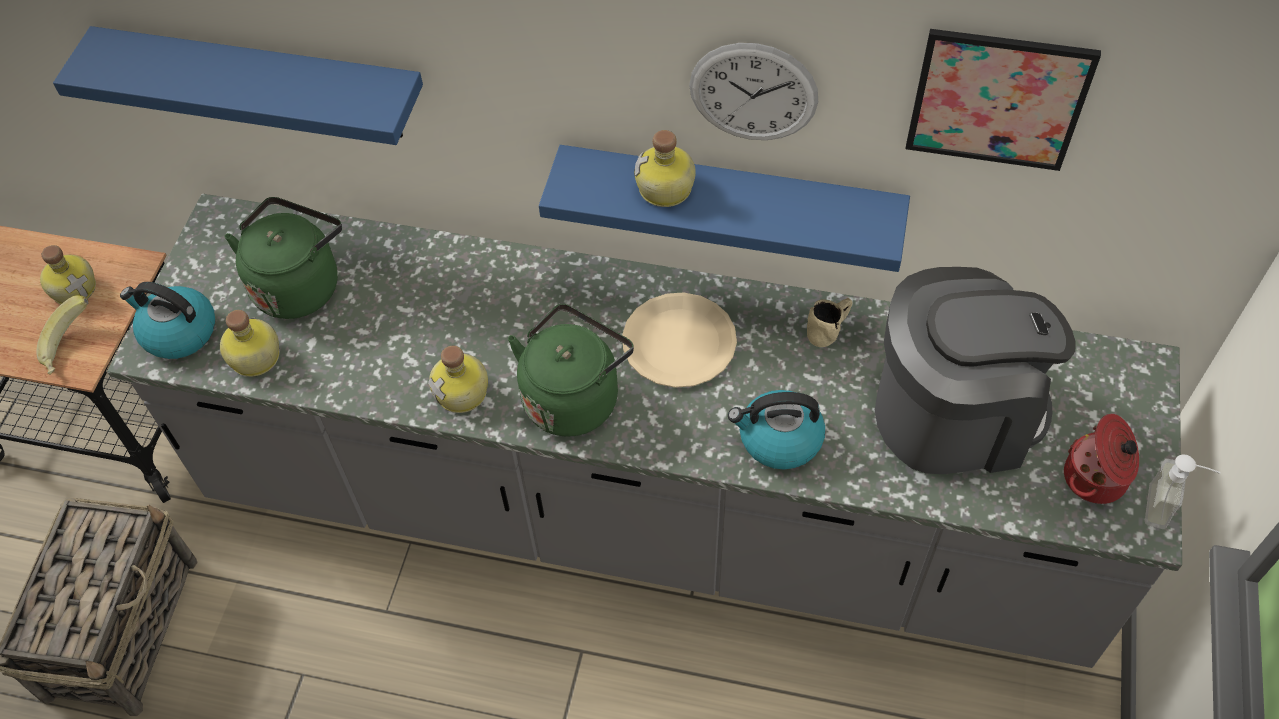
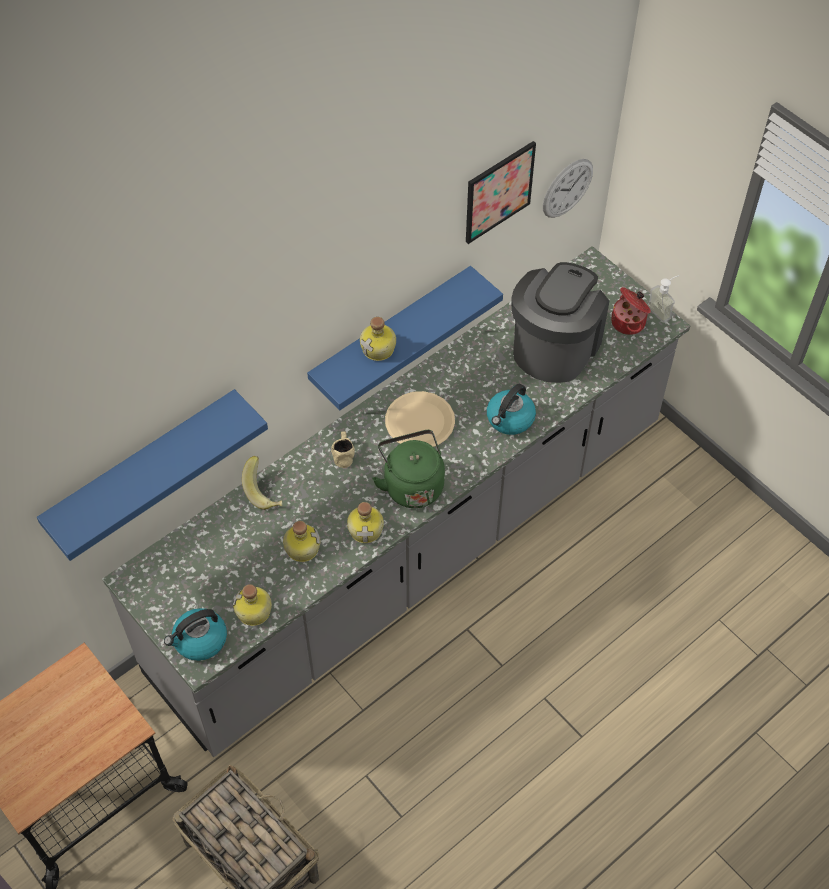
camera: 55 degrees left, 0 degrees up
banana [36,295,89,374] -> banana moved to [242,456,282,510]
bottle [40,245,96,304] -> bottle moved to [283,521,321,562]
green kettle [224,197,342,319] -> none
wall clock [689,43,818,140] -> wall clock moved to [543,159,593,218]
beige mug [807,298,853,347] -> beige mug moved to [331,431,355,468]

